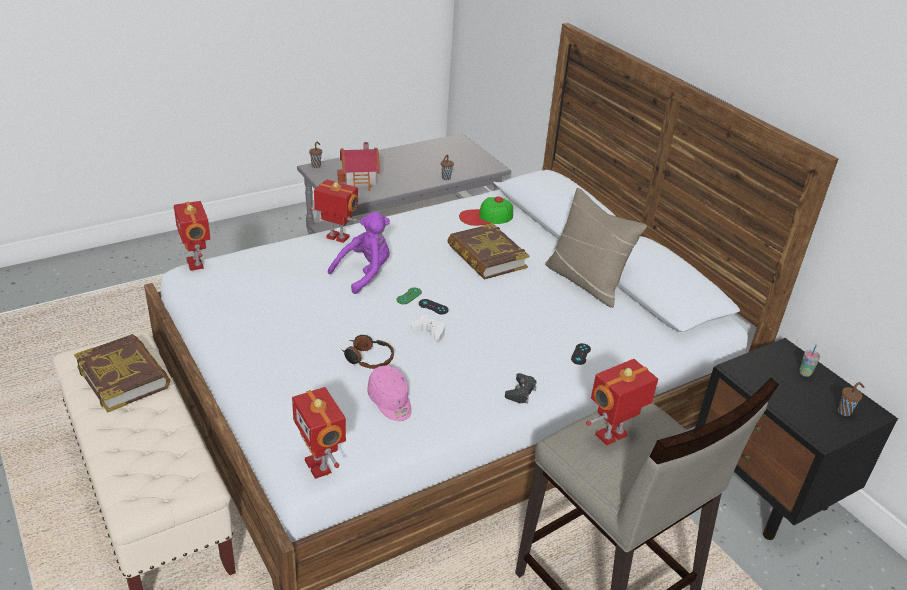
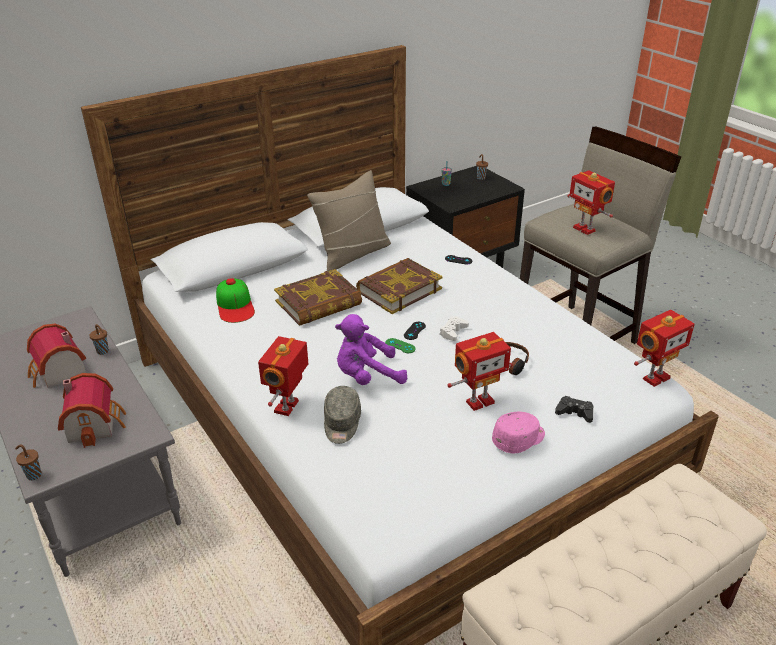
camera: 90 degrees left, 0 degrees up
book [74,334,170,412] -> book moved to [356,258,443,314]
toy robot [174,201,210,271] -> toy robot moved to [447,332,513,411]
purple plush toy [328,212,390,294] -> purple plush toy turned 60 degrees counterclockwise [335,314,408,385]
pink cap [367,366,412,421] -> pink cap moved to [492,412,545,453]
black game controller [505,373,537,404] -> black game controller moved to [555,396,594,423]
none -> toy house [27,324,86,388]
none -> grey cap [324,386,361,444]

